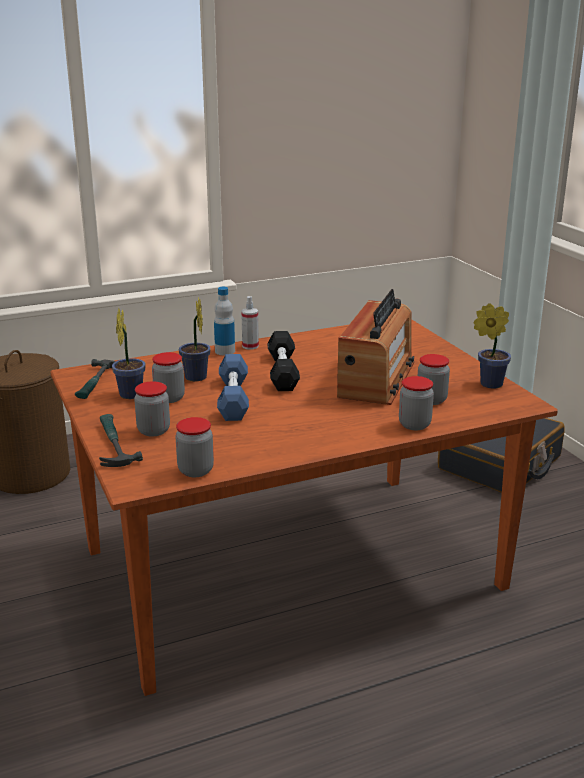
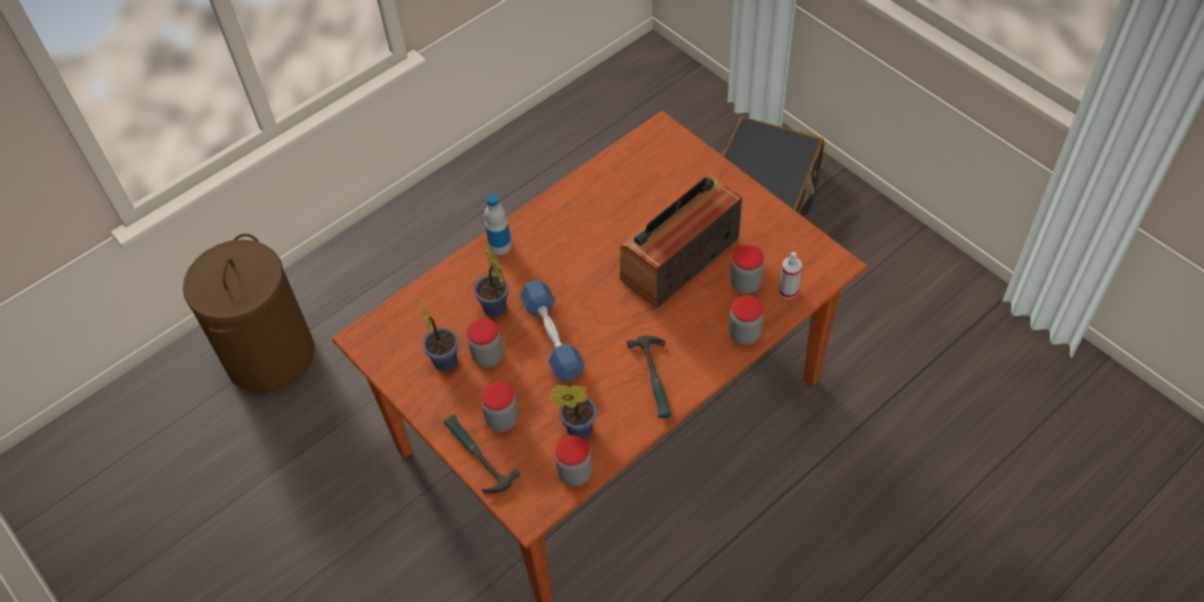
camera: 15 degrees left, 30 degrees up
hammer [75,359,116,399] -> hammer moved to [627,335,672,418]
spray bottle [241,296,259,350] -> spray bottle moved to [779,252,802,299]
black dumbbell [267,331,300,391] -> none
radio [337,289,414,405] -> radio turned 135 degrees counterclockwise [619,176,742,308]
potted plant [473,303,511,389] -> potted plant moved to [548,385,597,439]

